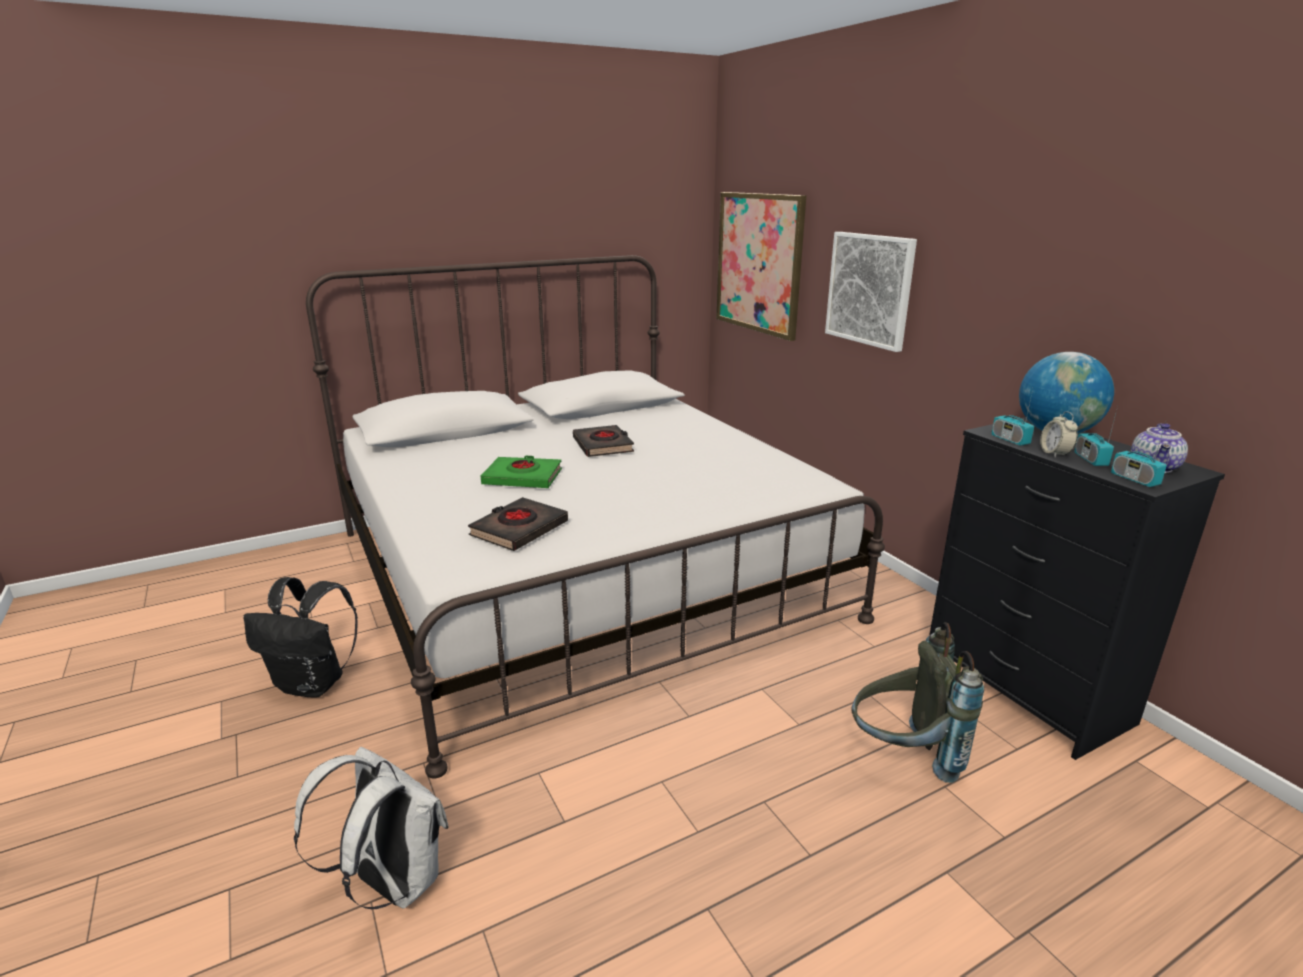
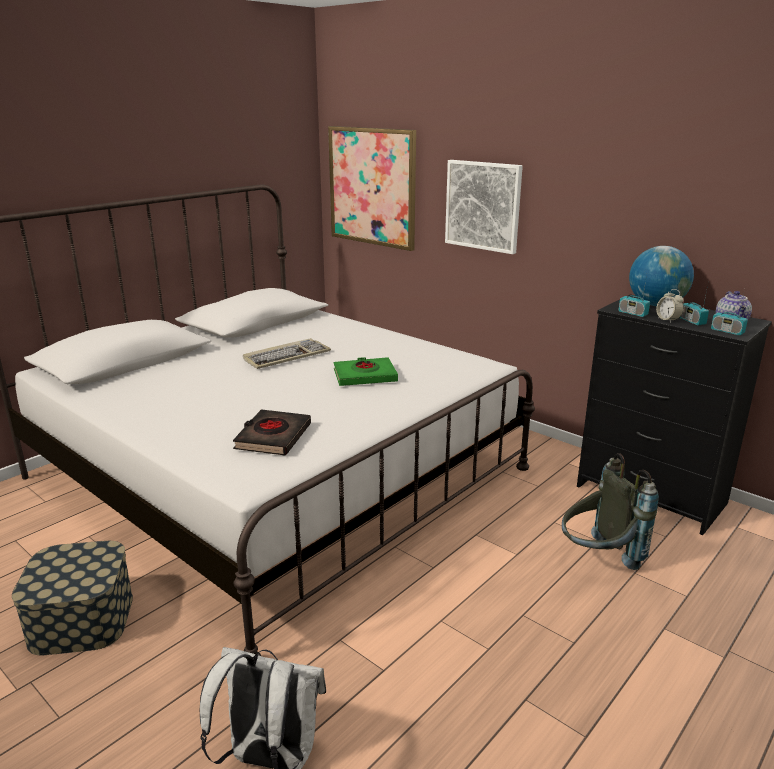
camera: 20 degrees left, 0 degrees up
black backpack [243,577,358,697] -> storage box [12,541,133,655]
green book [481,456,562,488] -> green book moved to [334,357,398,386]
black book [573,425,634,457] -> keyboard [243,338,331,369]

